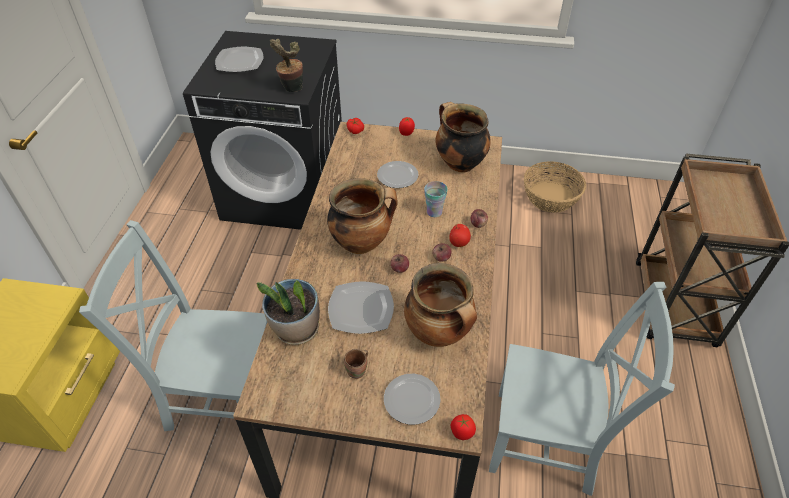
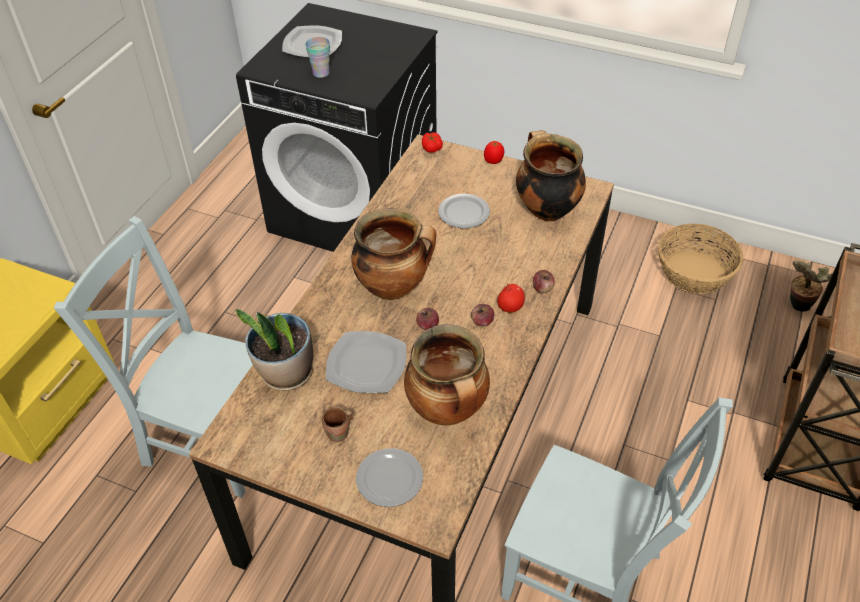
camera: 15 degrees right, 0 degrees up
potted plant [270,39,303,92] -> potted plant moved to [790,261,832,312]
cup [424,181,448,217] -> cup moved to [305,37,330,78]
tomato [451,414,476,440] -> none

